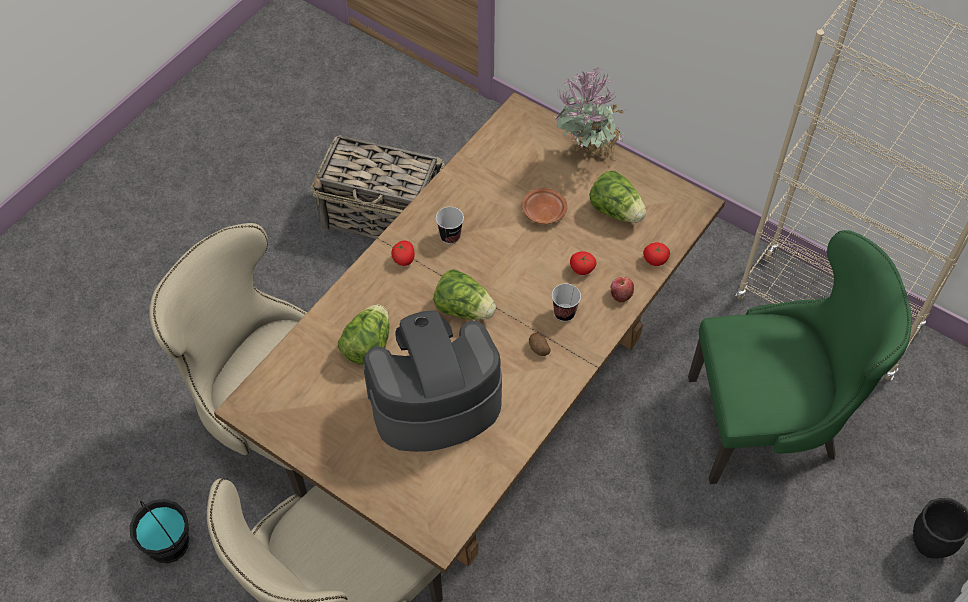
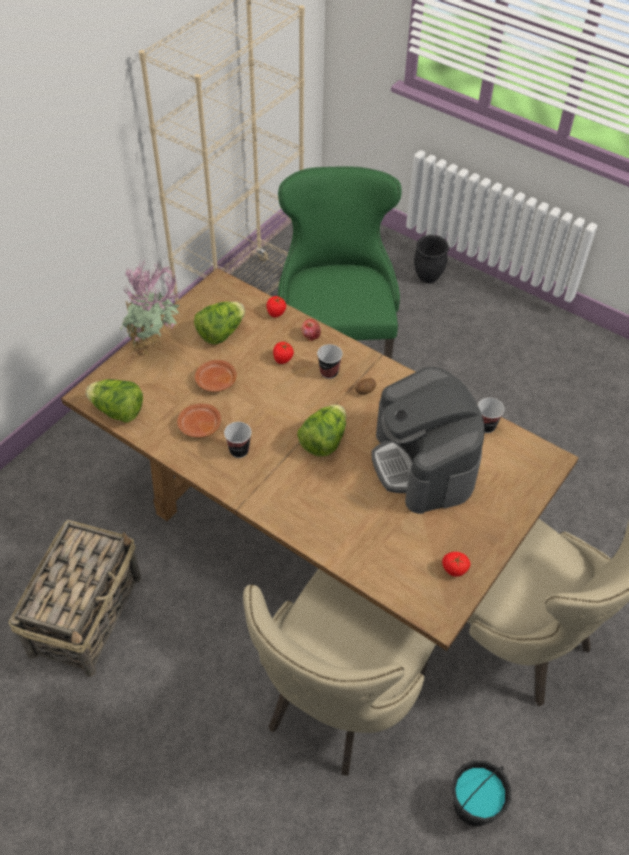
camera: 90 degrees left, 5 degrees down
lettuce [338,304,389,366] -> lettuce moved to [86,379,143,423]
tomato [391,241,415,266] -> tomato moved to [442,552,470,577]
none -> brown plate [177,403,221,437]
none -> cup [478,398,504,433]

